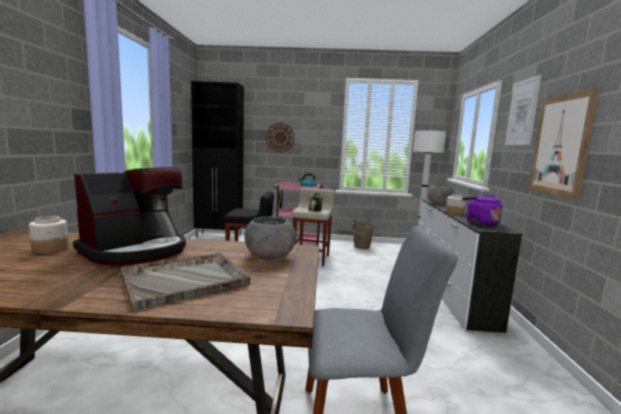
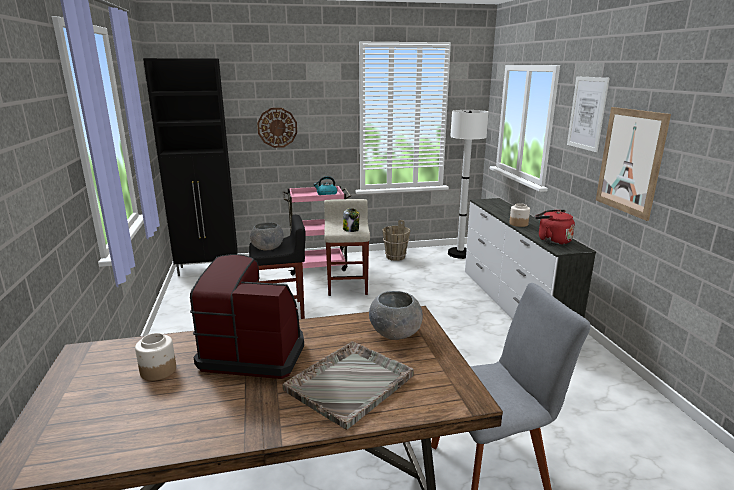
camera: 15 degrees left, 10 degrees up
coffee machine [73,167,186,265] -> coffee machine turned 105 degrees counterclockwise [190,254,304,379]
grey bowl [427,185,454,205] -> grey bowl moved to [250,222,284,250]
purple kettle [462,194,503,226] -> red kettle [535,210,575,245]

